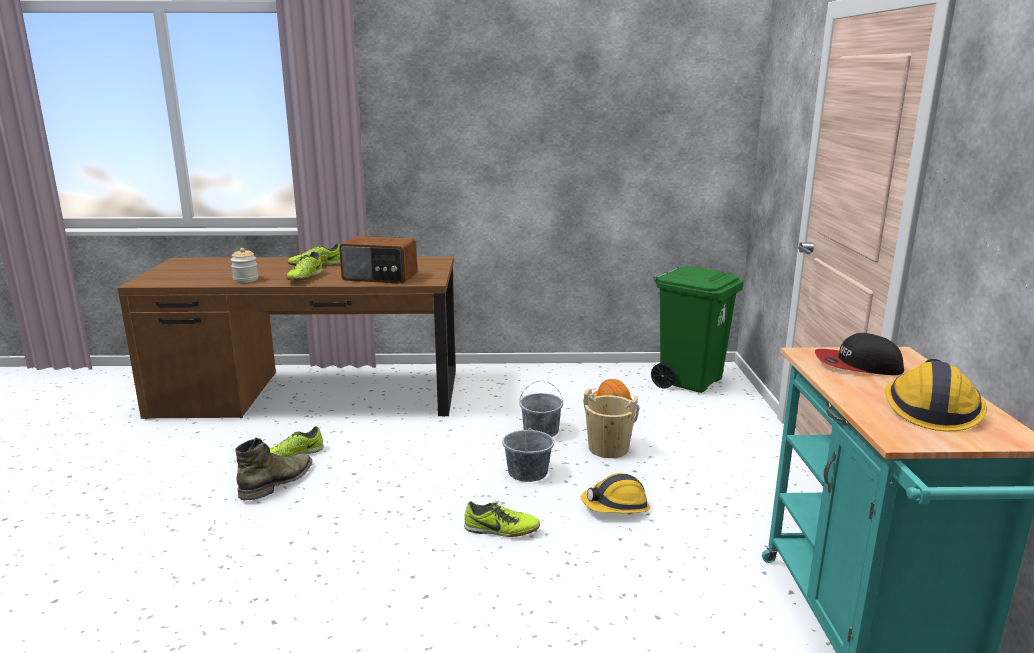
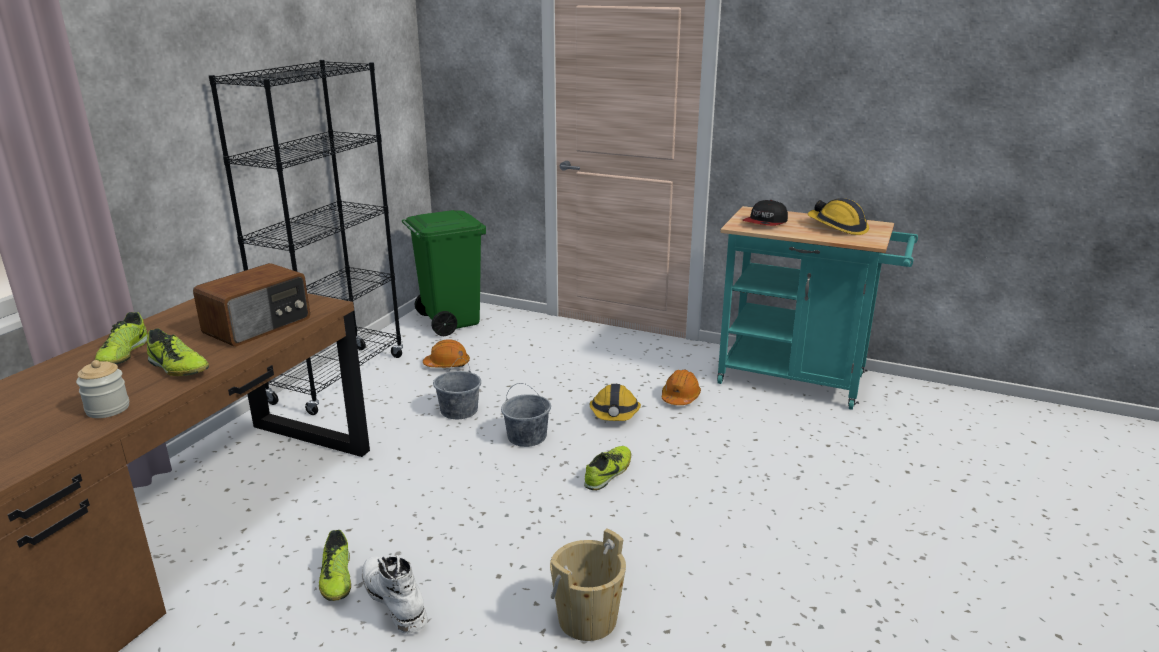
camera: 65 degrees left, 5 degrees up
green boot [235,437,313,500] -> white boot [362,555,428,634]
beige bucket [583,388,639,458] -> beige bucket moved to [550,528,626,641]
none -> black bookcase [209,60,403,415]
none -> orange hard hat [662,369,701,405]

